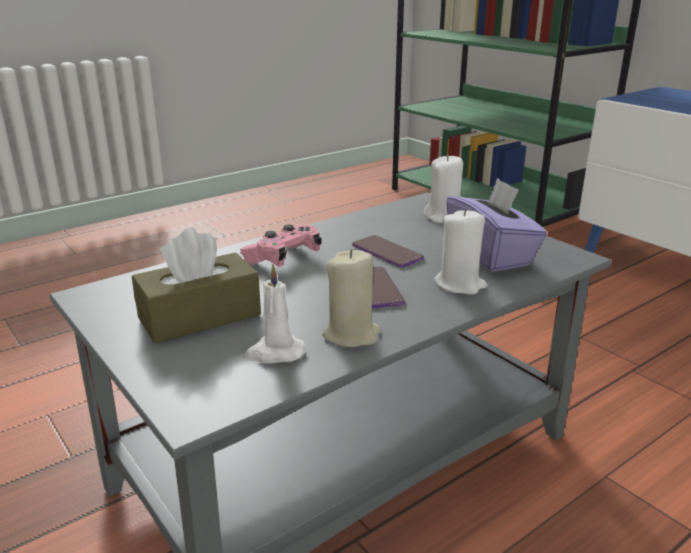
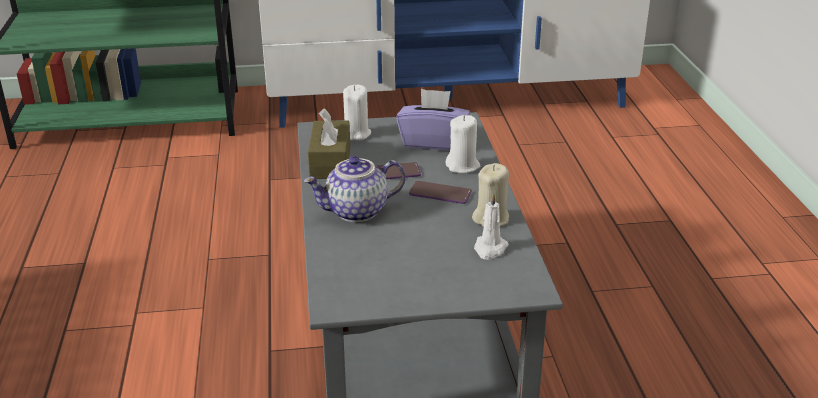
camera: 60 degrees left, 5 degrees up
brown tissue box [132,227,261,343] -> brown tissue box moved to [308,108,350,179]
pink game controller [240,224,321,267] -> teapot [303,156,406,222]

